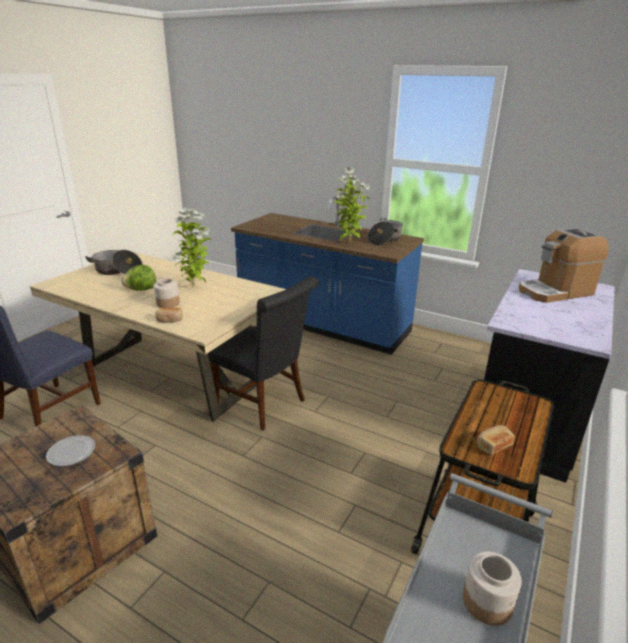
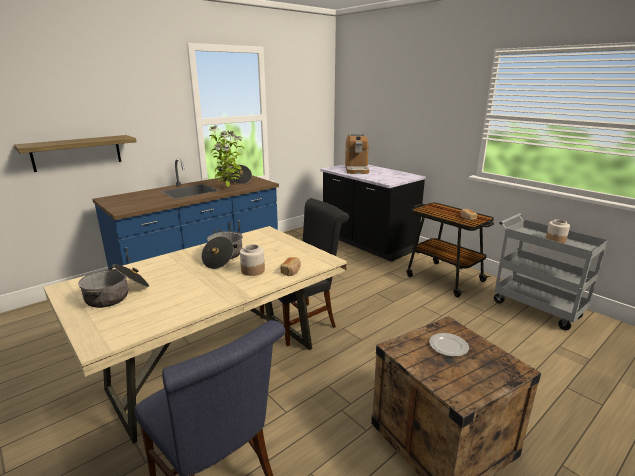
camera: 70 degrees left, 5 degrees down
lettuce [121,265,156,290] -> none
potted plant [172,208,212,287] -> cooking pot [201,229,243,269]
none -> shelf [14,135,137,172]

